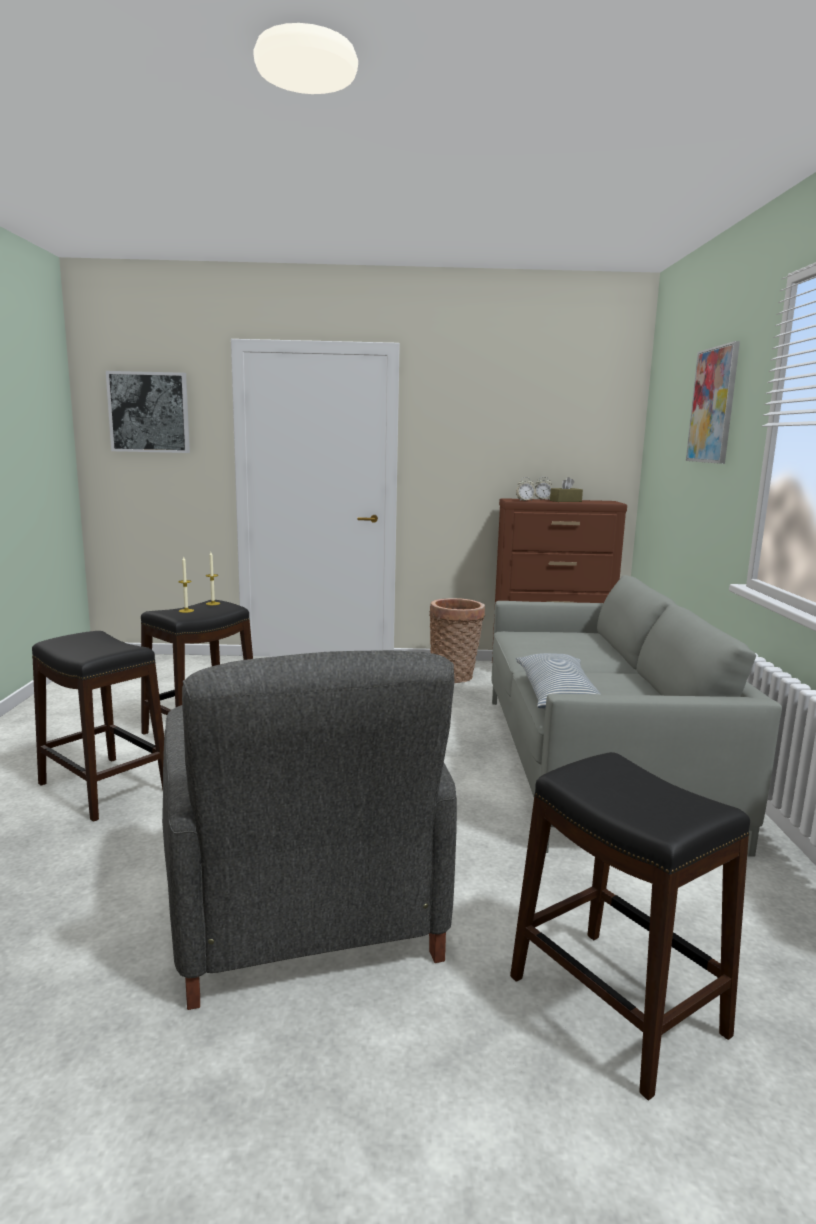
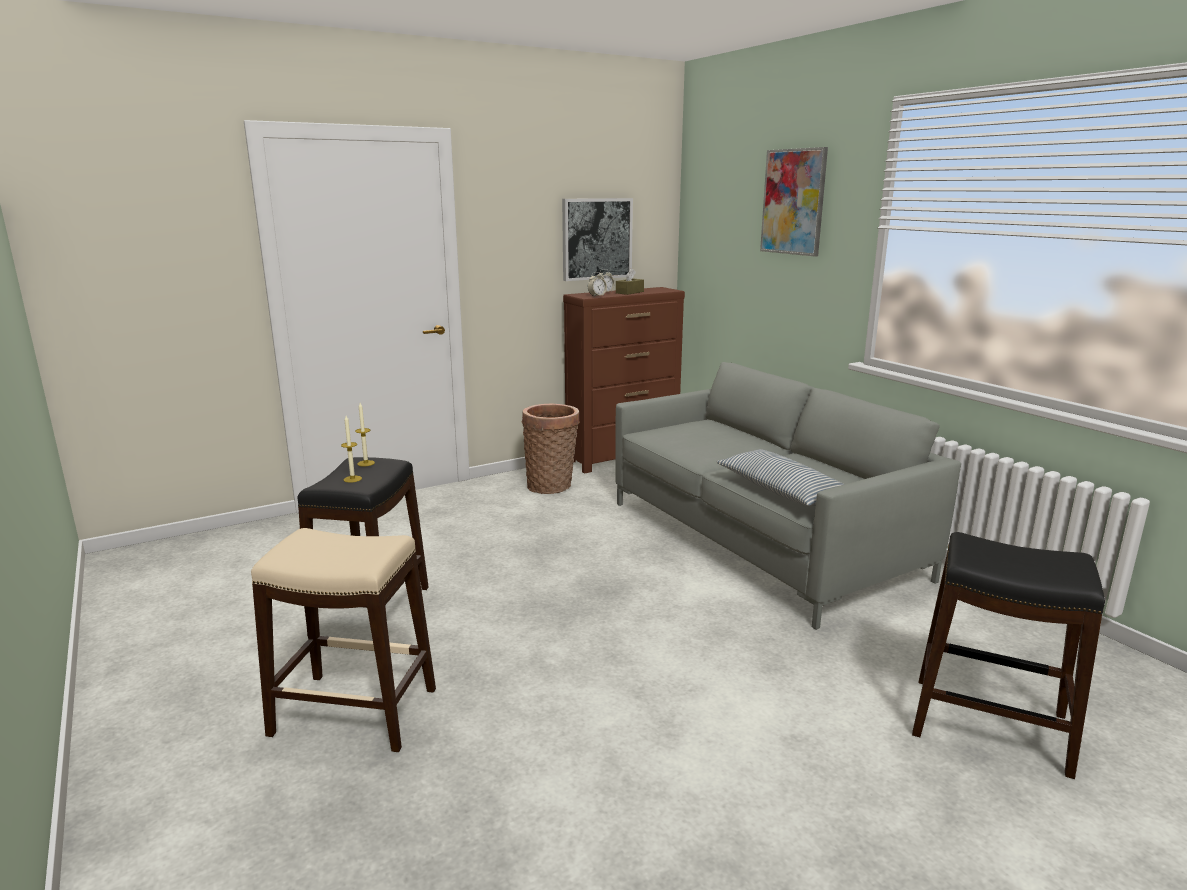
camera: 30 degrees left, 5 degrees up
black stool [32,631,164,822] -> beige stool [251,528,436,752]
picture [106,371,190,453] -> picture moved to [562,198,633,281]
grey armchair [162,650,457,1010] -> none

